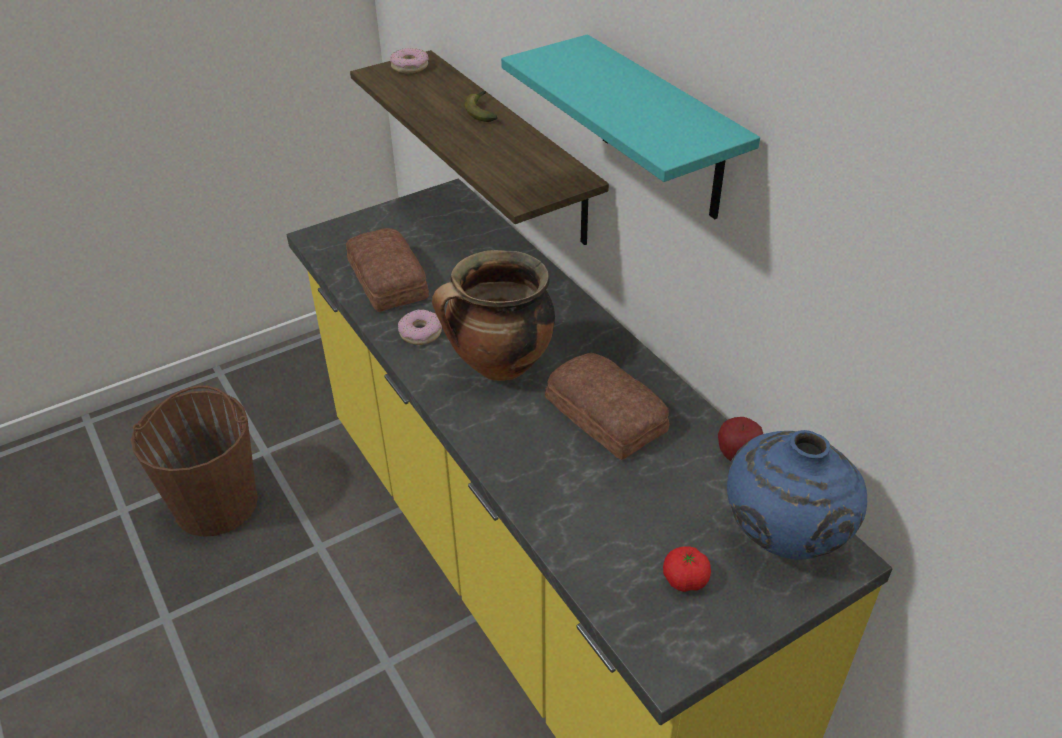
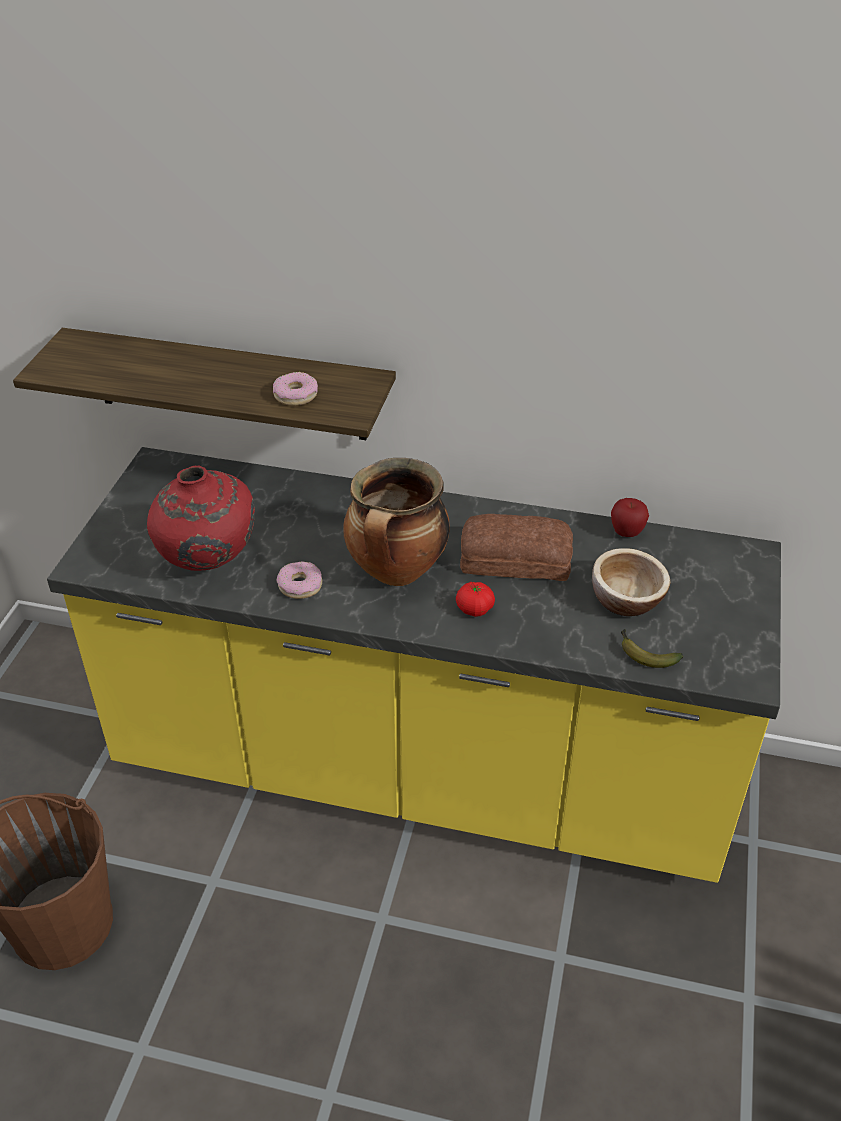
camera: 45 degrees left, 0 degrees up
bread [346,228,429,312] -> red vase [147,466,255,571]
donut [390,48,429,73] -> donut moved to [273,372,318,406]
banana [464,91,497,122] -> banana moved to [621,629,683,668]
turquoise shelf [501,35,760,219] -> none
tomato [663,546,711,592] -> tomato moved to [456,582,495,617]
blue vase [727,430,867,560] -> none
none -> bowl [592,548,670,616]

